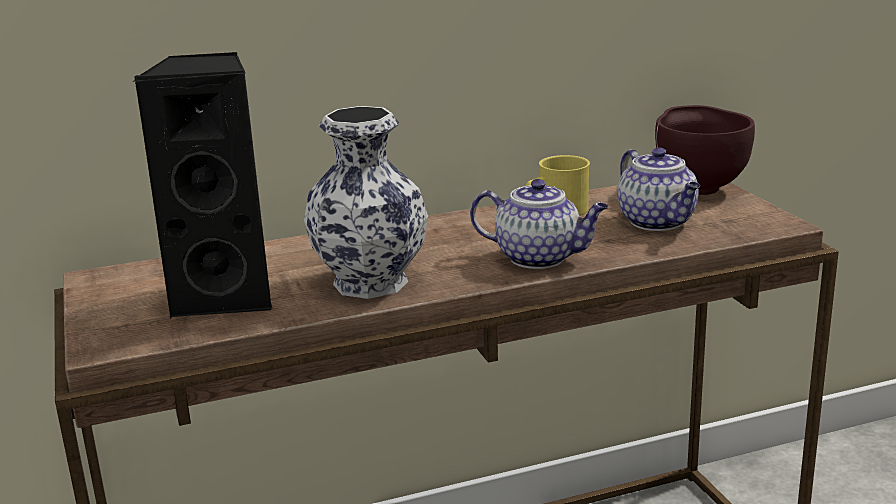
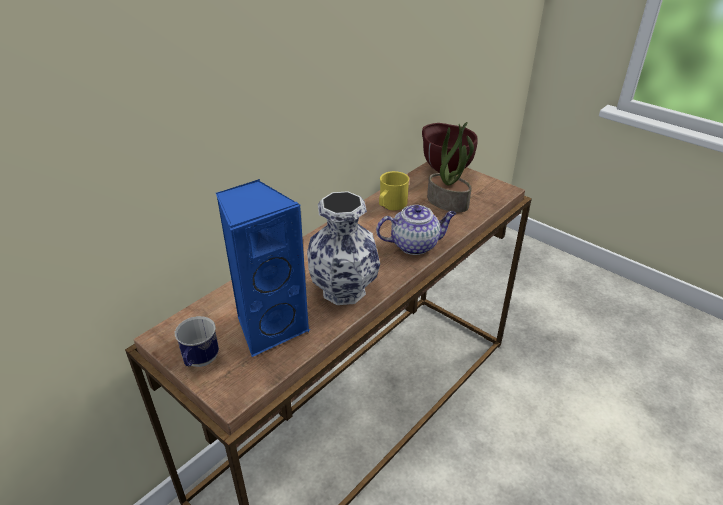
camera: 30 degrees left, 15 degrees up
black speaker [132,52,273,319] -> blue speaker [216,179,310,357]
teapot [617,147,700,231] -> potted plant [427,122,474,212]
none -> mug [175,316,219,367]

